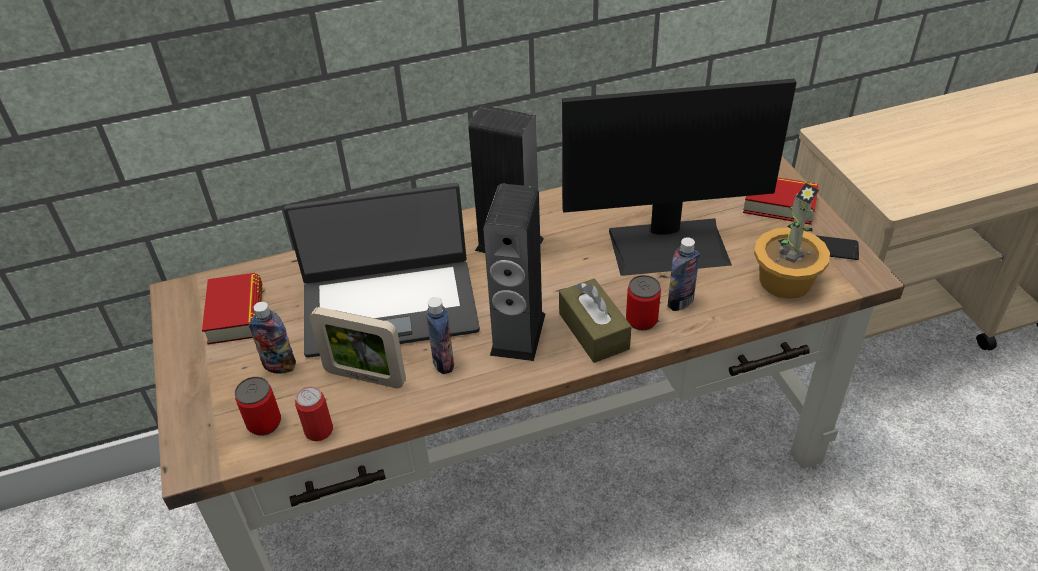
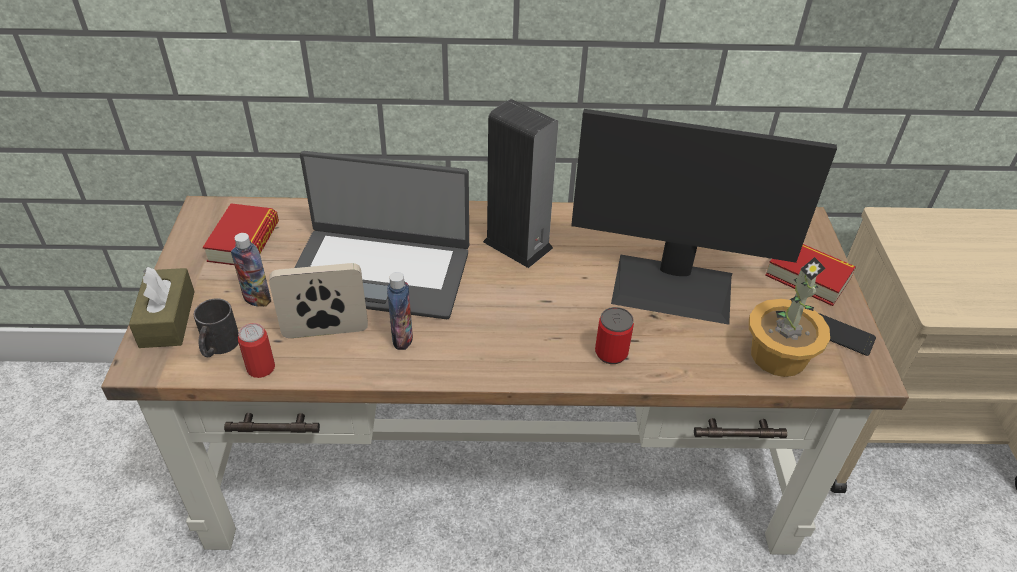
camera: 15 degrees right, 0 degrees up
can [235,377,281,436] -> black mug [194,299,239,357]
picture frame [310,307,406,388] -> picture frame turned 135 degrees clockwise [269,263,368,338]
speaker [483,184,545,361] -> none
brown tissue box [559,279,632,363] -> brown tissue box moved to [129,267,195,348]
bottle [667,237,700,311] -> none

